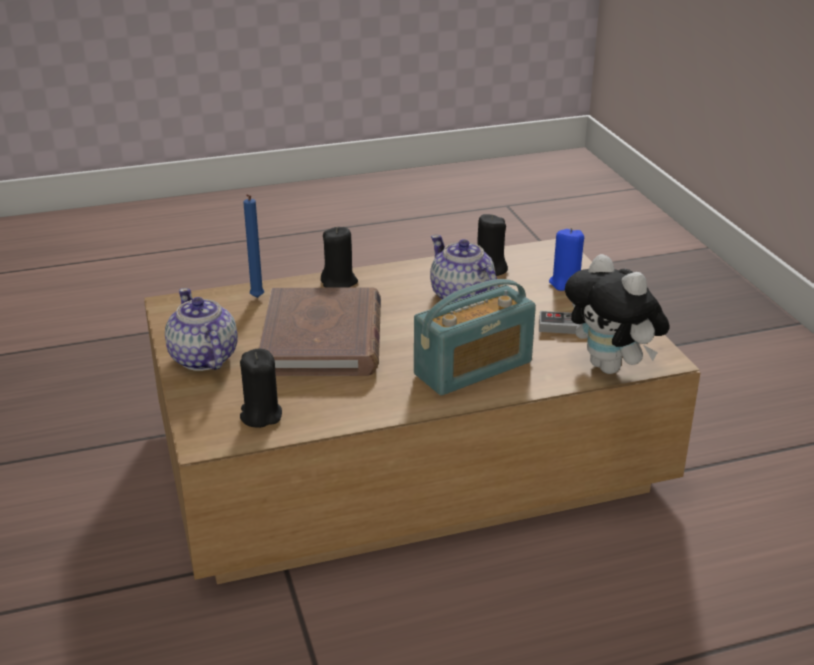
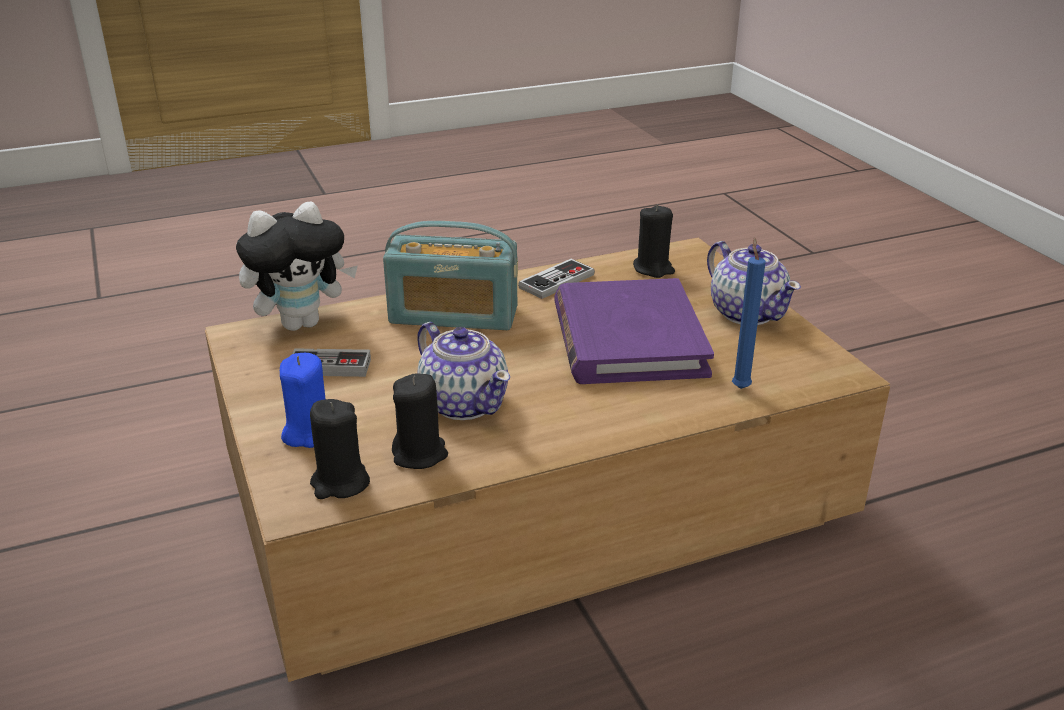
camera: 175 degrees right, 0 degrees up
brown book [259,288,381,376] -> purple book [554,278,714,384]
black candle [321,227,358,288] -> black candle moved to [310,399,370,499]
radio [414,279,536,396] -> radio turned 135 degrees counterclockwise [383,221,518,330]
plush toy [565,254,670,374] -> plush toy turned 105 degrees clockwise [236,202,358,331]
none -> game controller [518,259,595,299]

